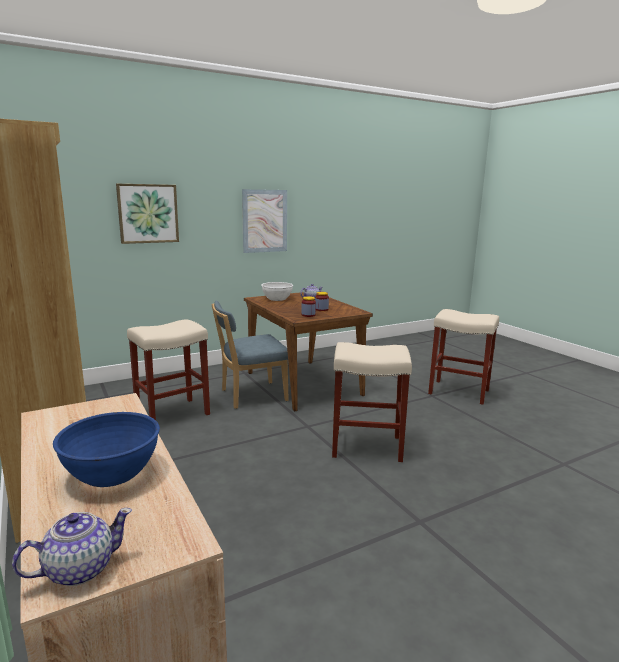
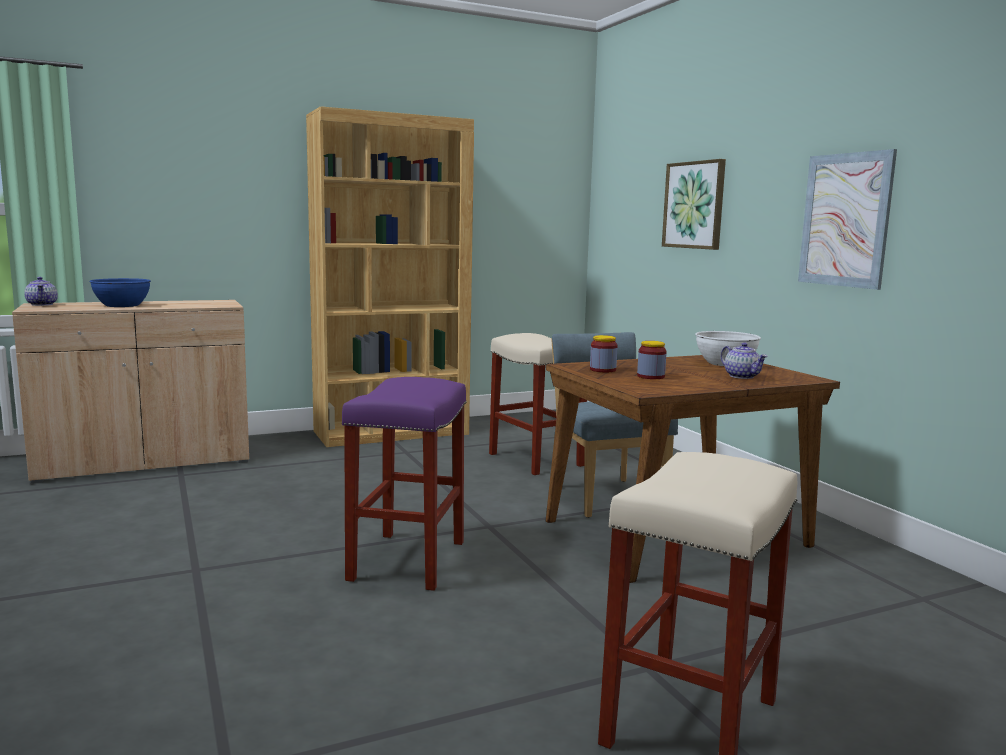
camera: 95 degrees right, 5 degrees down
beige stool [332,342,412,462] -> purple stool [342,377,467,591]

